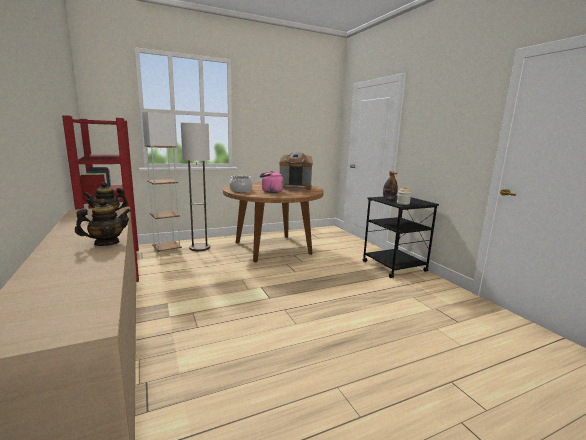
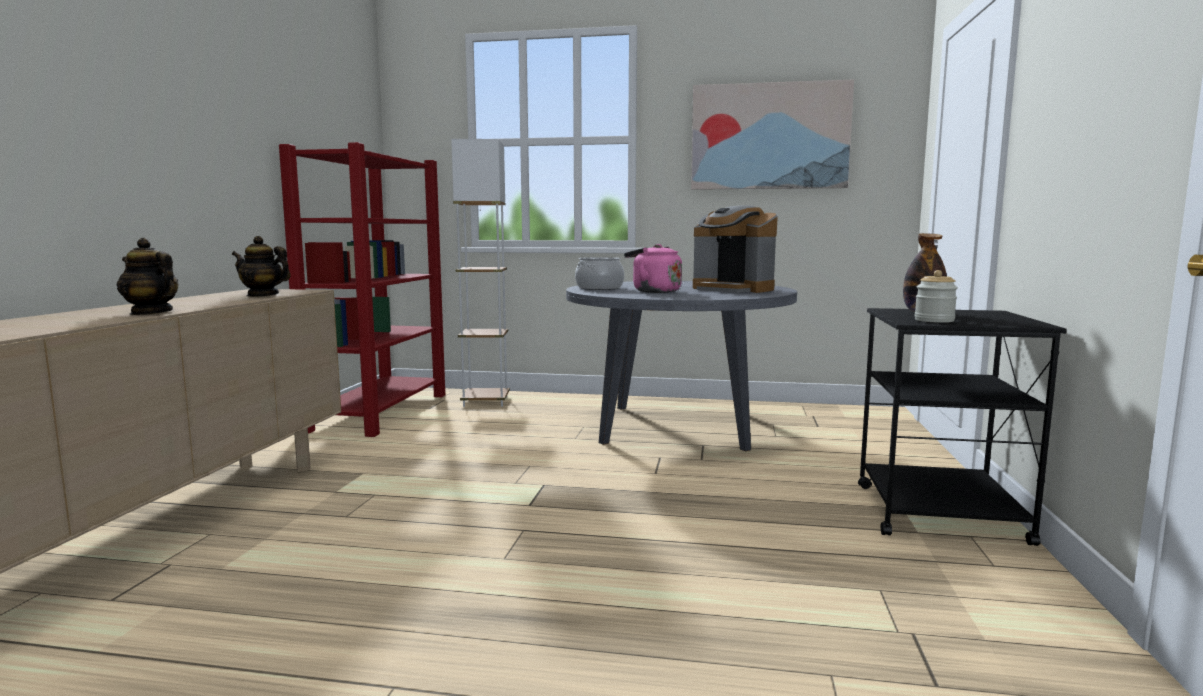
camera: 35 degrees right, 5 degrees down
teapot [75,199,131,246] -> teapot turned 150 degrees counterclockwise [117,238,178,315]
floor lamp [181,123,210,251] -> none
brown dining table [223,182,324,262] -> grey dining table [566,281,797,451]
none -> picture [691,80,854,190]

